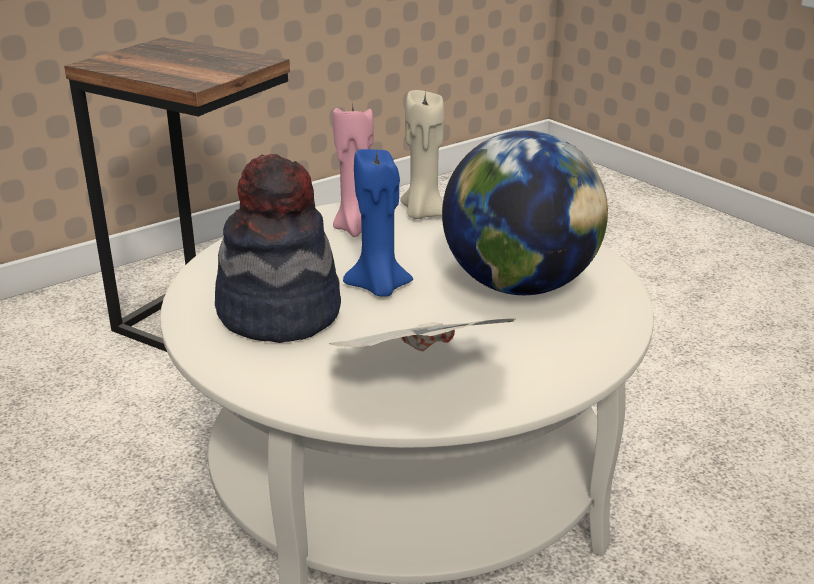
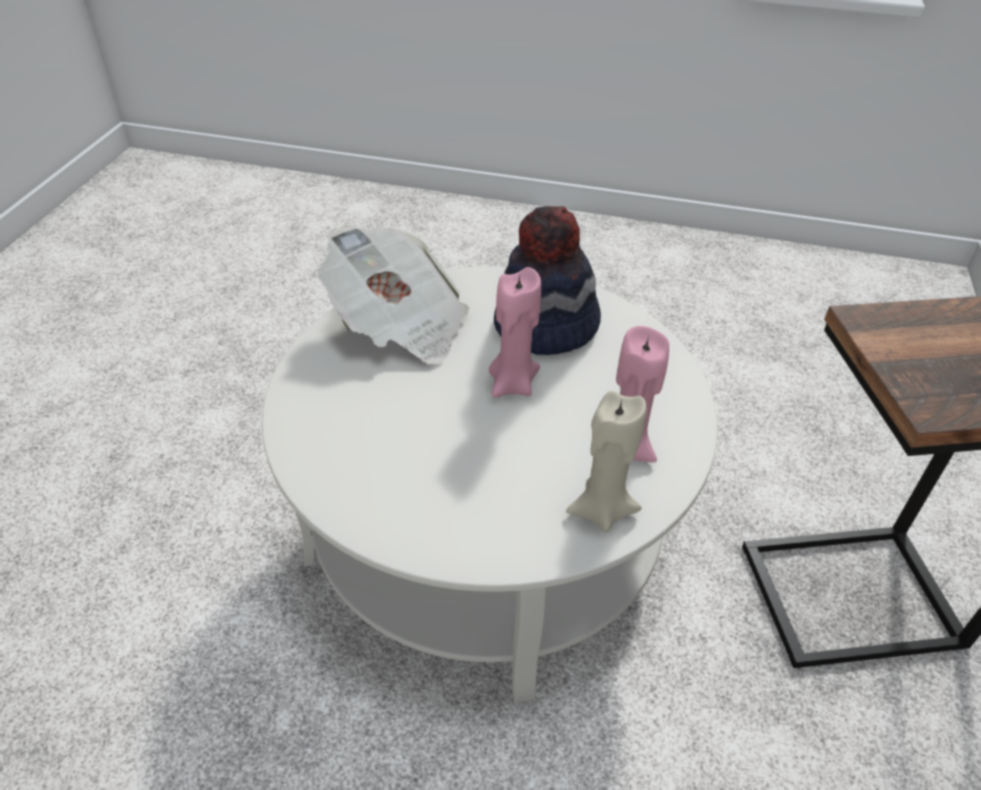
camera: 140 degrees right, 15 degrees up
blue candle [343,149,413,297] -> pink candle [489,267,541,398]
globe [442,130,608,295] -> none

